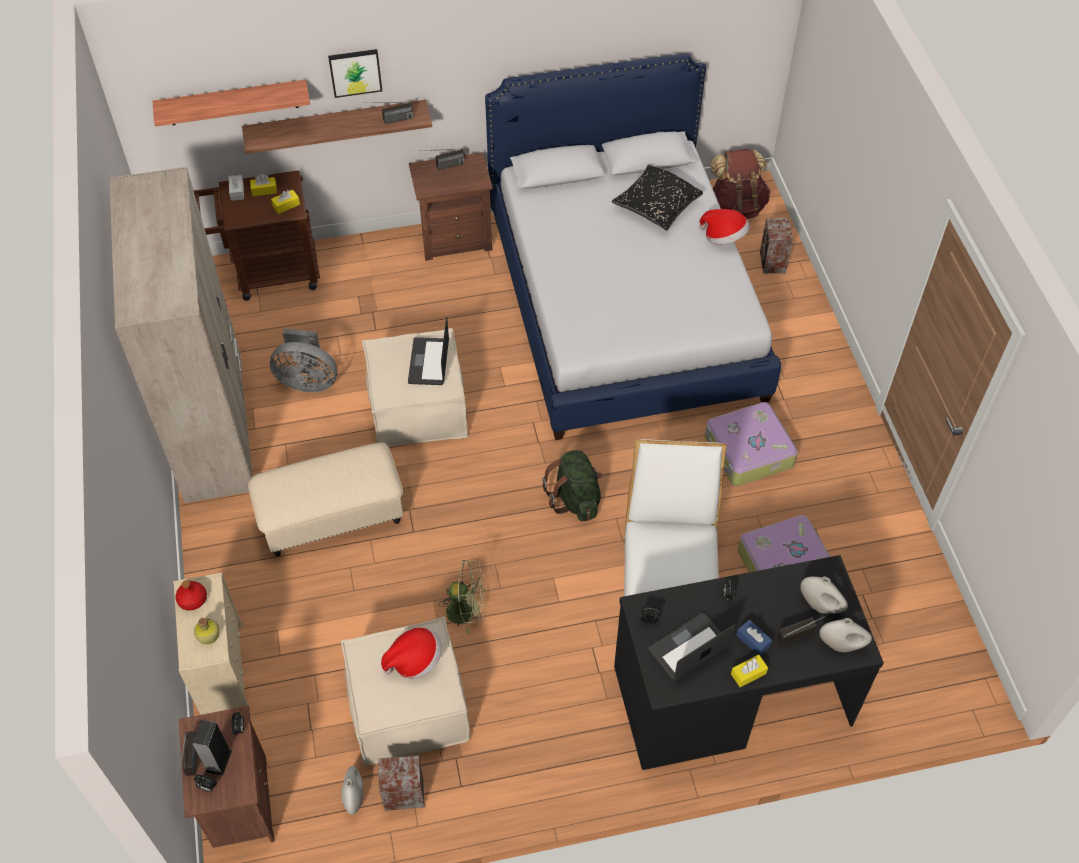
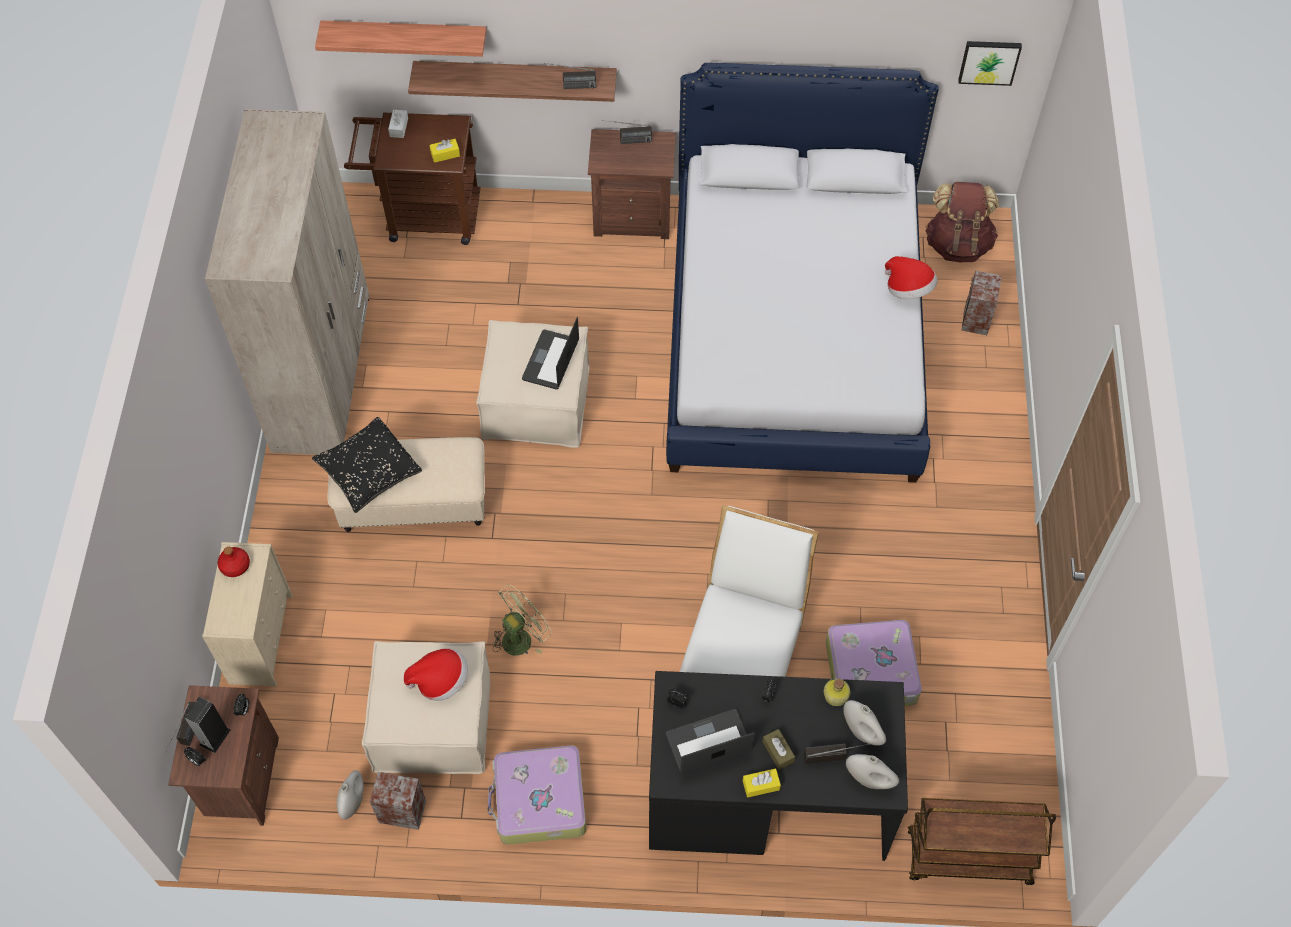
camera: 15 degrees right, 5 degrees up
bottle [194,618,219,645] -> bottle moved to [824,678,851,706]
yellow tissue box [250,174,277,196] -> none
grey fan [270,328,337,392] -> none
picture [328,49,382,98] -> picture moved to [958,41,1022,86]
green fan [439,560,486,634] -> green fan turned 60 degrees counterclockwise [493,585,552,656]
green backpack [542,450,603,521] -> none
black pillow [612,165,703,231] -> black pillow moved to [312,417,422,513]
suitcase [705,402,798,486] -> suitcase moved to [488,745,586,845]
blue tissue box [736,620,772,656] -> brown tissue box [762,729,795,770]
none -> brown cart [908,798,1056,885]

